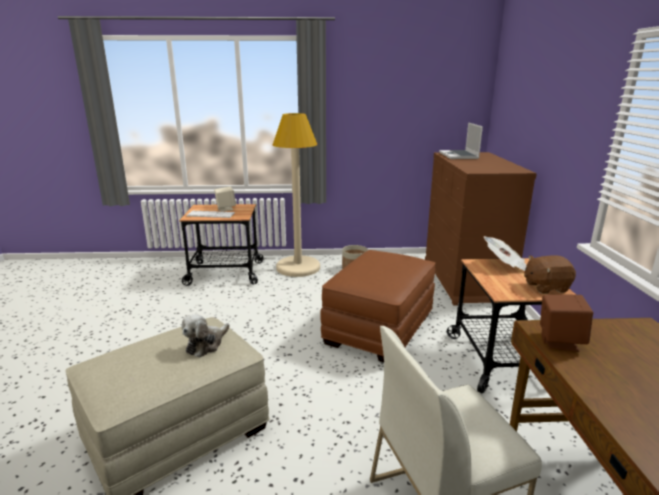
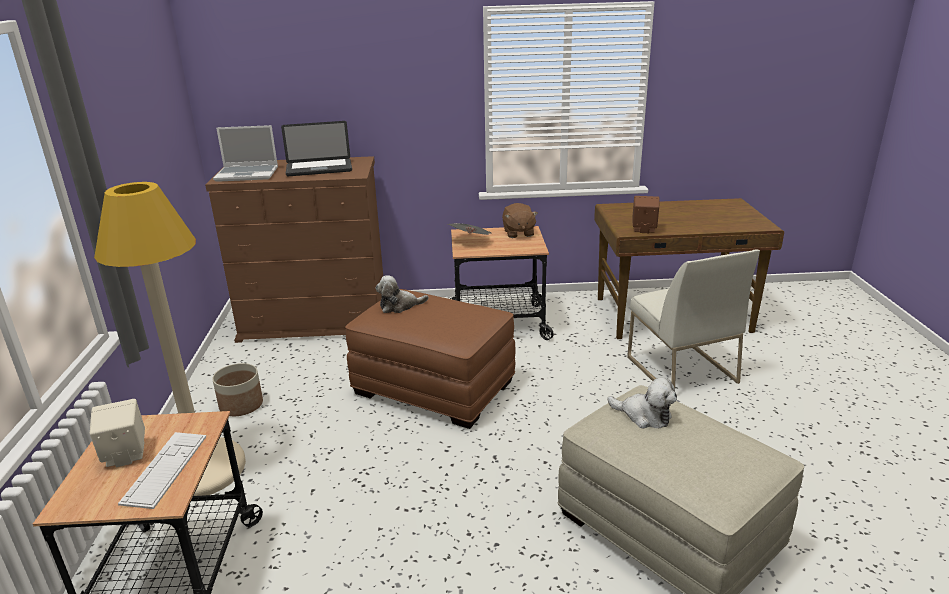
camera: 90 degrees left, 5 degrees up
none -> laptop [281,121,352,176]
none -> plush toy [375,275,428,313]

